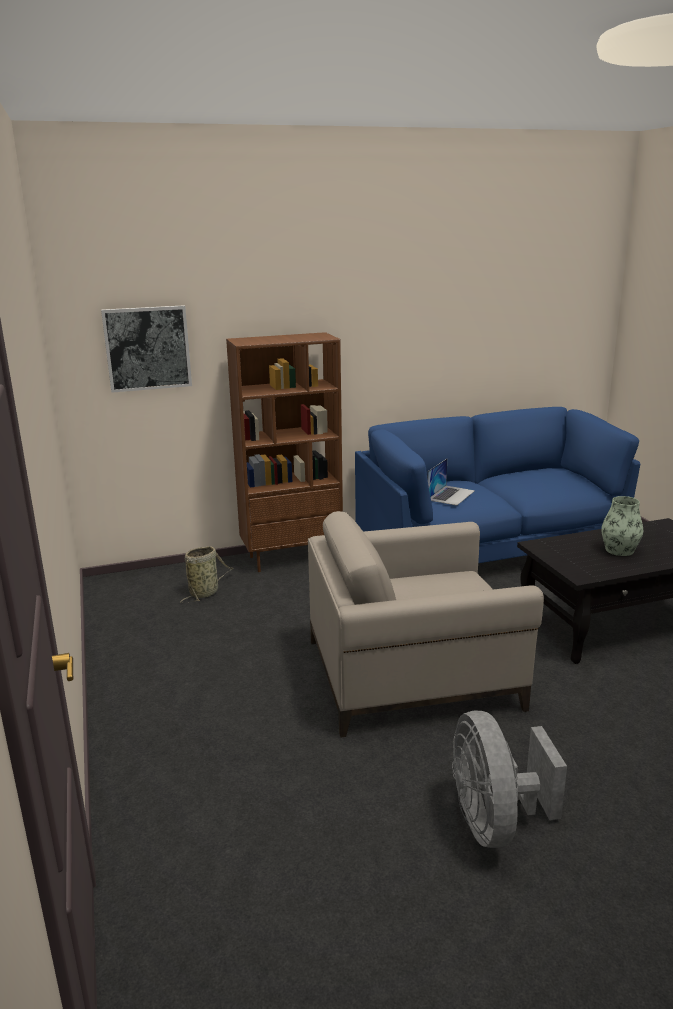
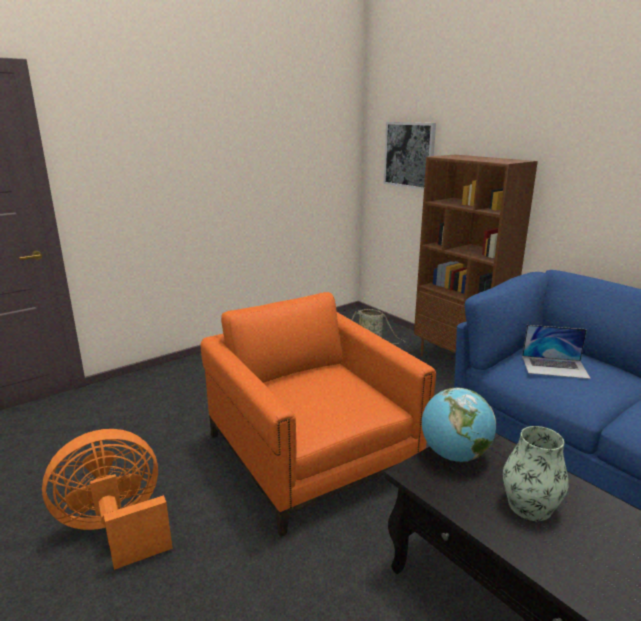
camera: 70 degrees right, 0 degrees up
beige armchair [308,511,544,737] -> orange armchair [201,292,436,537]
grey fan [452,710,567,848] -> orange fan [42,429,173,570]
none -> globe [422,387,496,462]

